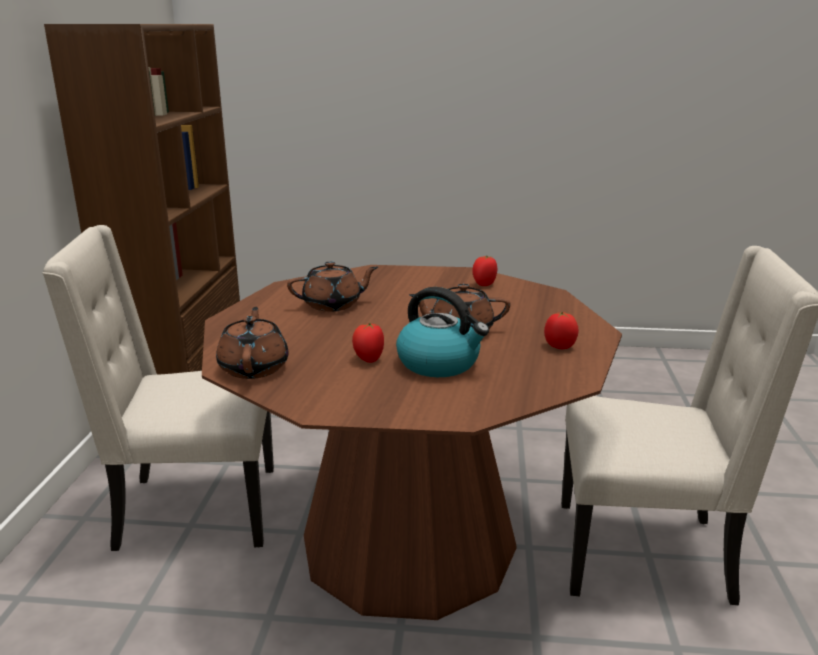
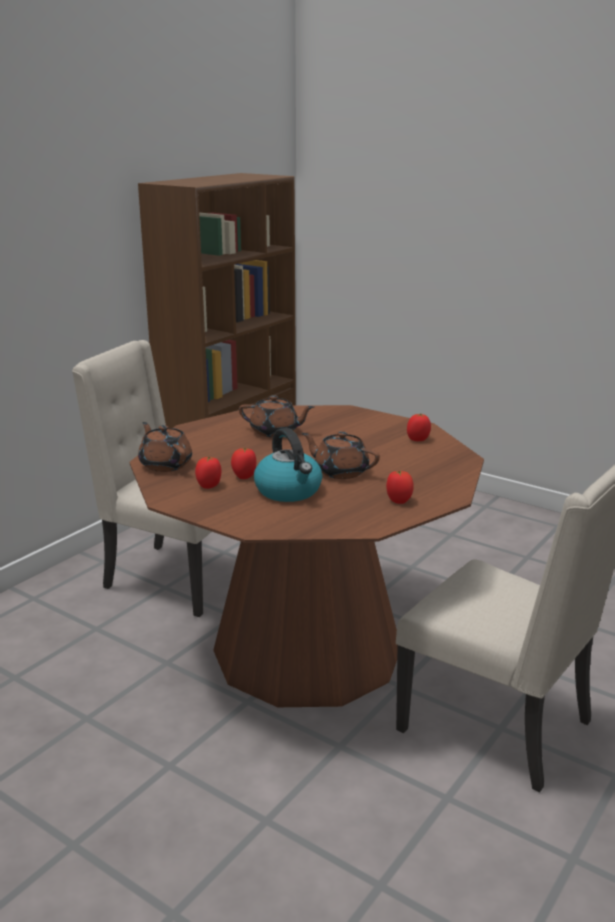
camera: 30 degrees right, 0 degrees up
brown teapot [216,307,289,379] -> brown teapot turned 60 degrees counterclockwise [138,422,192,472]
none -> tomato [195,457,221,489]

